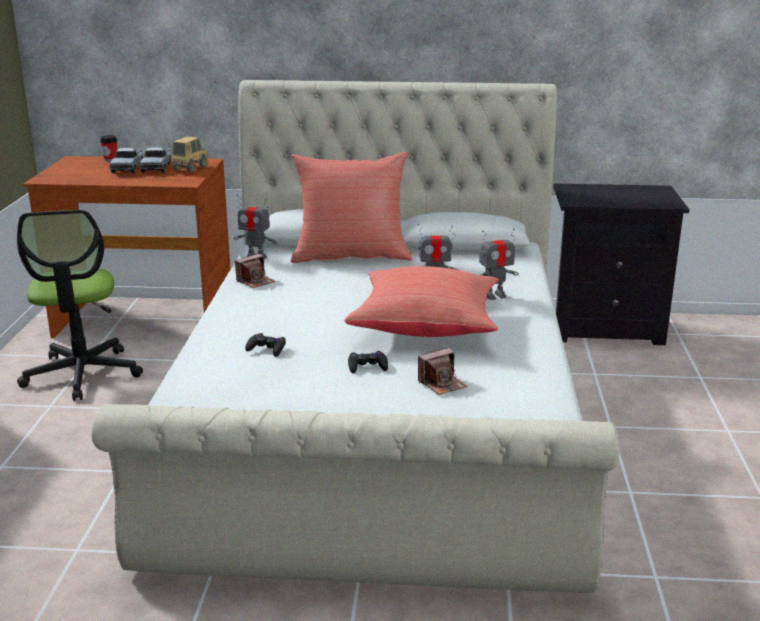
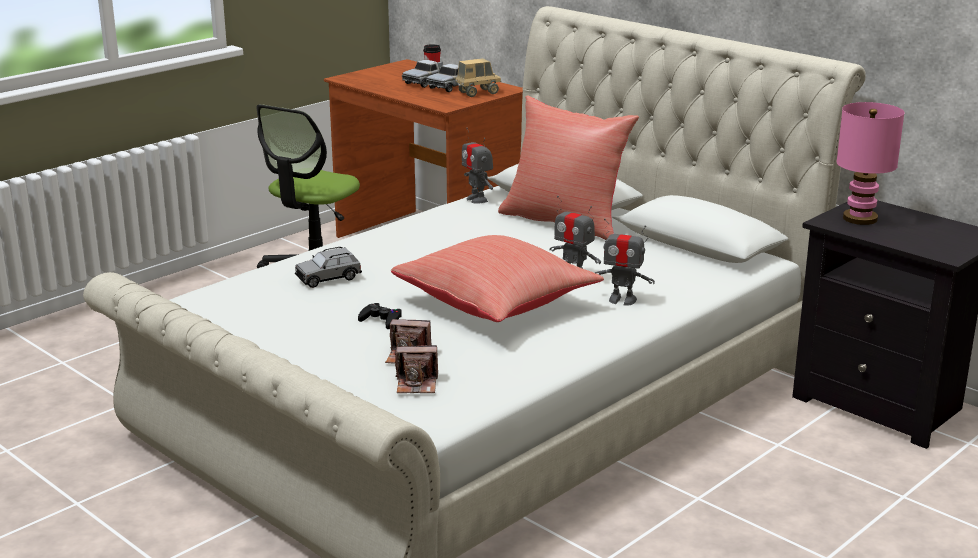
camera: 40 degrees right, 0 degrees up
camera [235,253,275,288] -> camera moved to [395,345,438,393]
black game controller [245,333,286,357] -> grey toy car [295,247,362,288]
none -> pink table lamp [836,102,905,225]

